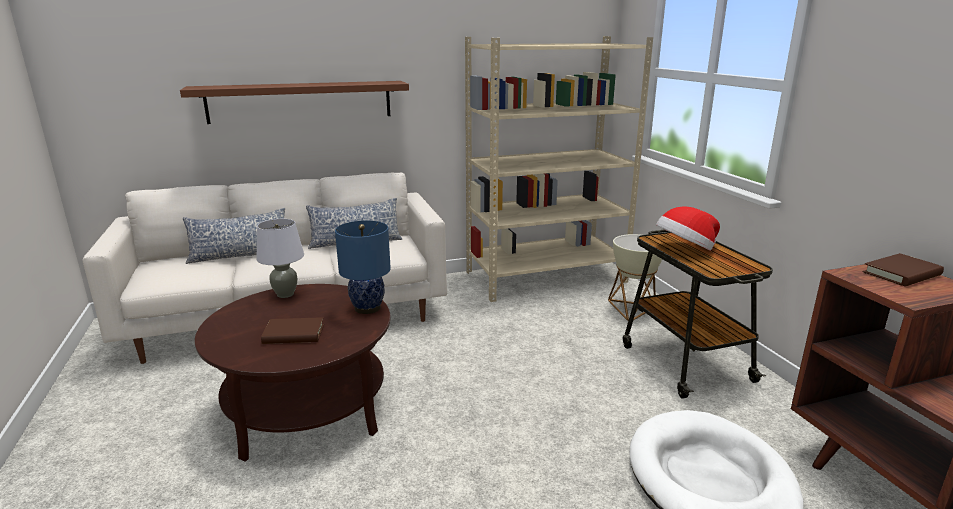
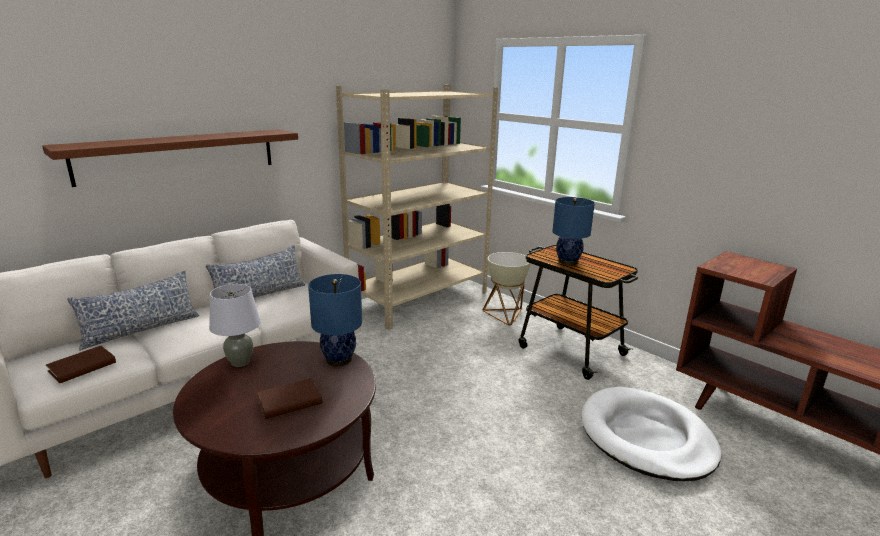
camera: 25 degrees left, 0 degrees up
hat [656,206,720,251] -> blue table lamp [552,197,595,265]
brown book [863,253,944,287] -> brown book moved to [46,346,116,383]

